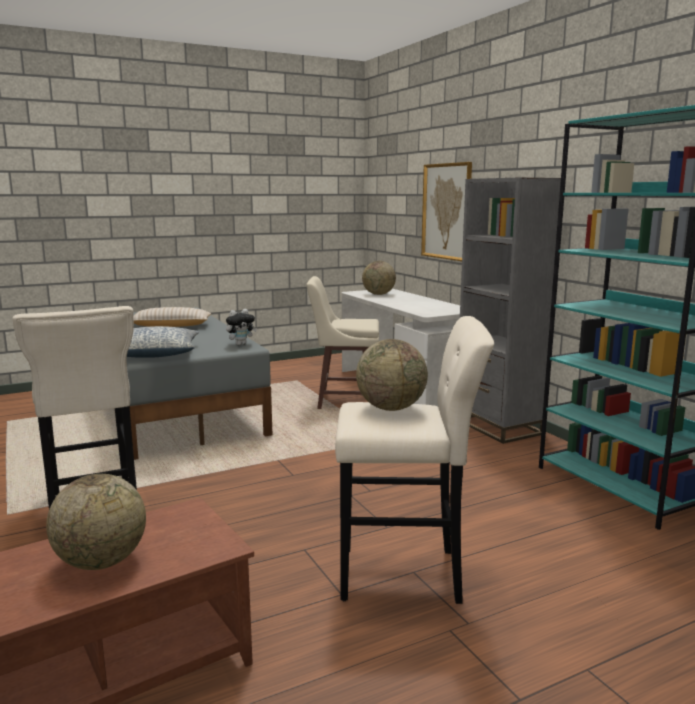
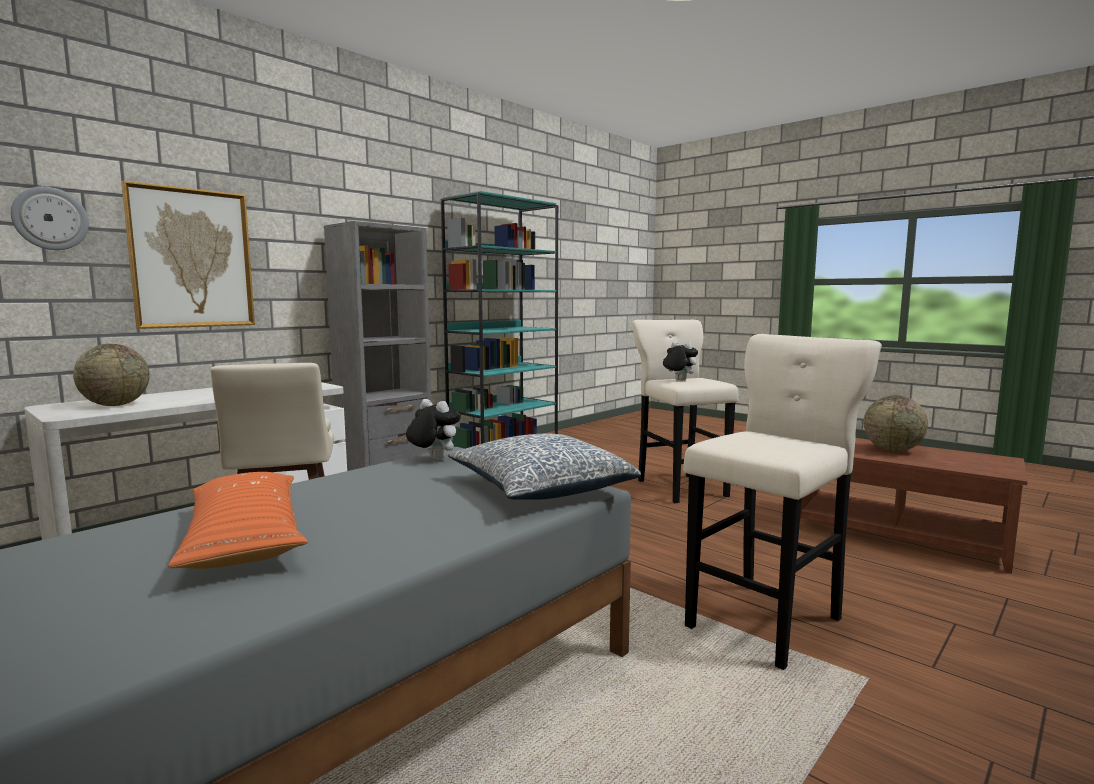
camera: 110 degrees left, 5 degrees down
beige pillow [134,307,211,327] -> orange pillow [168,472,308,569]
globe [356,339,428,411] -> plush toy [663,341,698,380]
none -> wall clock [11,186,89,250]

